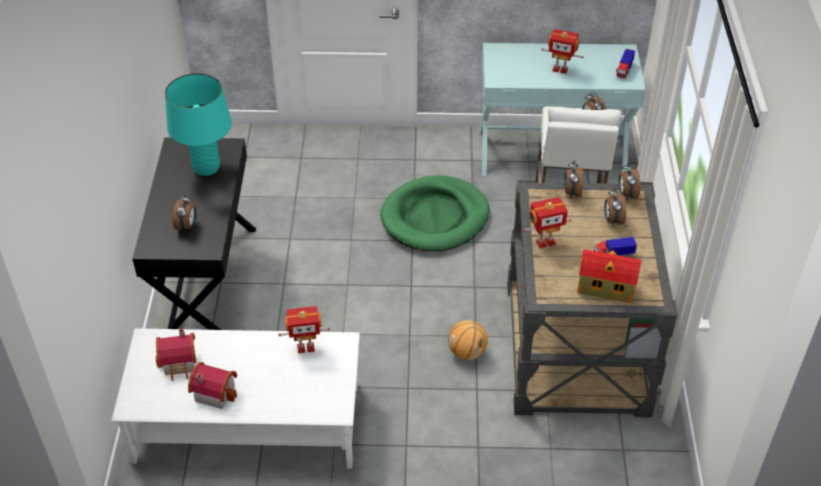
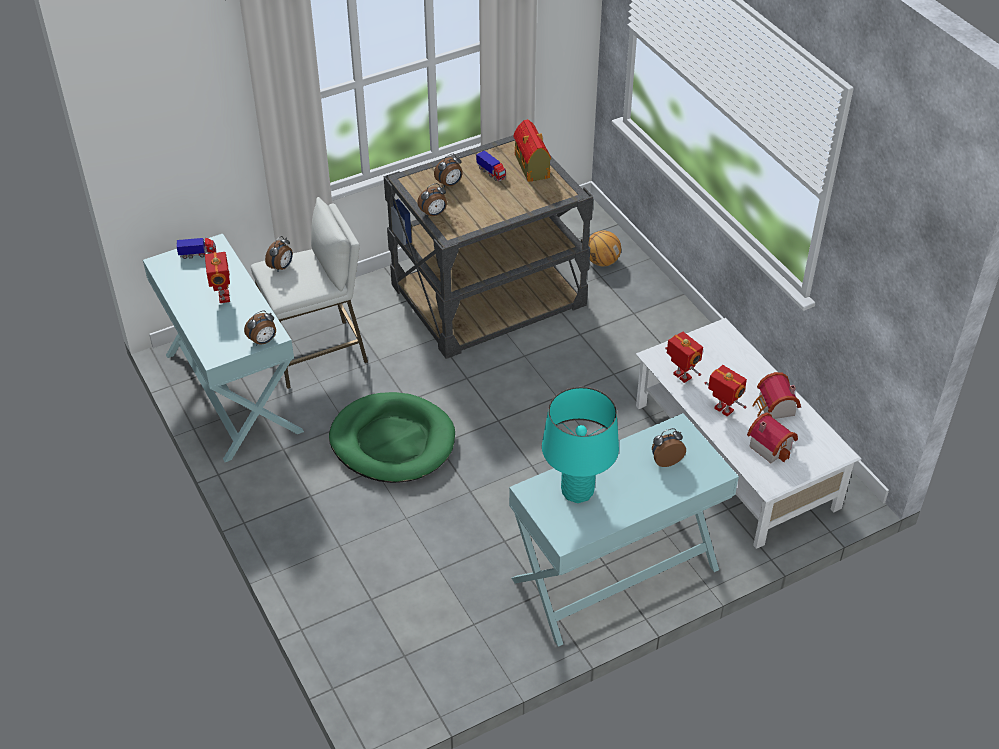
camera: 120 degrees left, 0 degrees up
black desk [132,137,256,330] -> turquoise desk [509,413,739,647]
basketball [448,320,488,360] -> basketball moved to [589,230,621,266]
toy robot [522,197,571,248] -> toy robot moved to [705,365,747,417]
alarm clock [618,163,641,201] -> alarm clock moved to [244,310,276,345]

